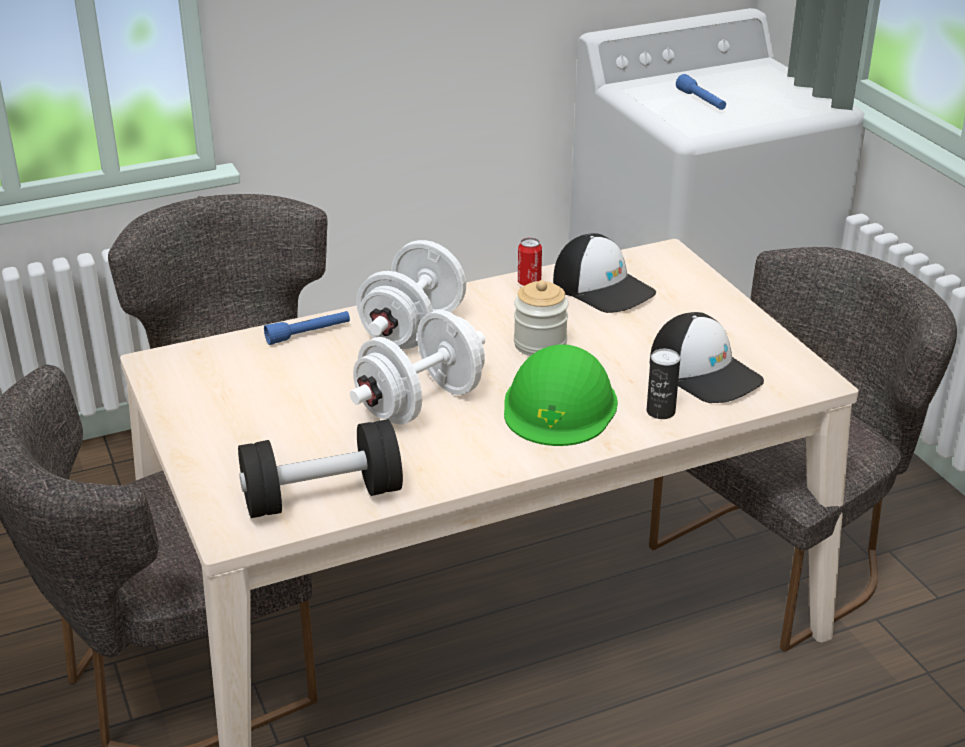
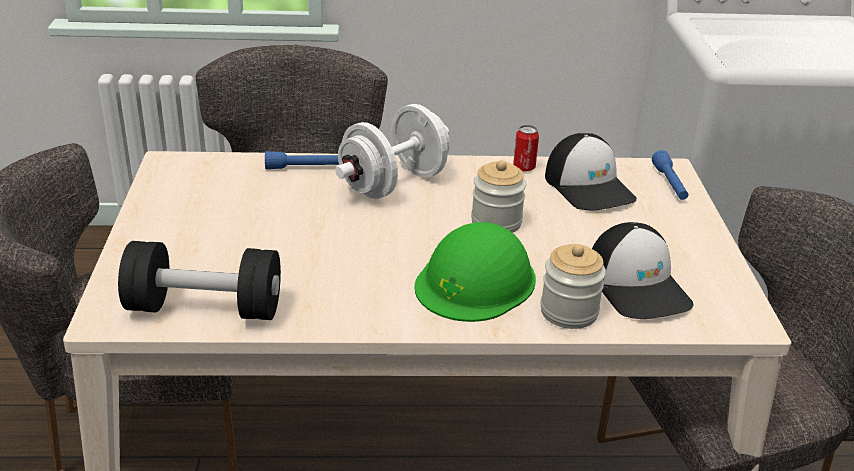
camera: 20 degrees right, 0 degrees up
white dumbbell [350,310,485,425] -> none
can [647,349,680,419] -> jar [540,244,606,329]
blue flashlight [676,74,726,110] -> blue flashlight moved to [652,150,688,200]

